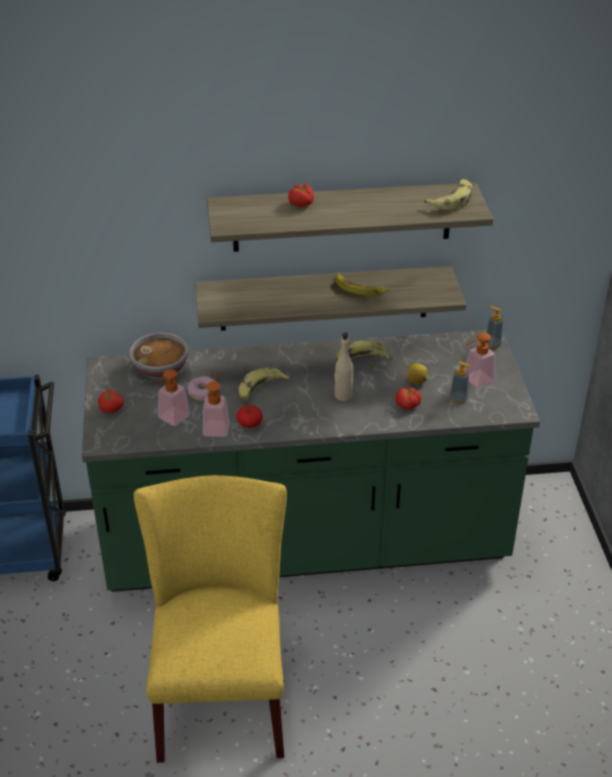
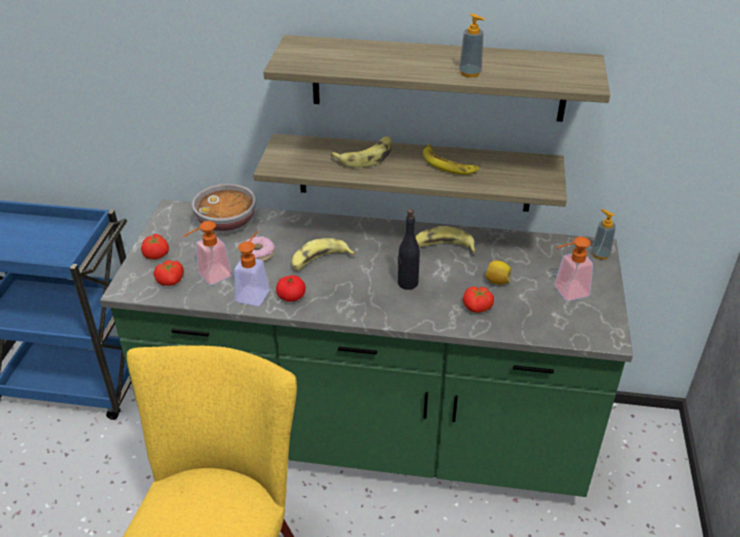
camera: 15 degrees right, 0 degrees up
tomato [288,184,314,207] -> tomato moved to [154,260,184,286]
beige bottle [334,332,353,401] -> black bottle [398,209,420,290]
banana [424,179,472,210] -> banana moved to [331,137,392,167]
soap dispenser [450,361,471,404] -> soap dispenser moved to [459,13,485,77]

